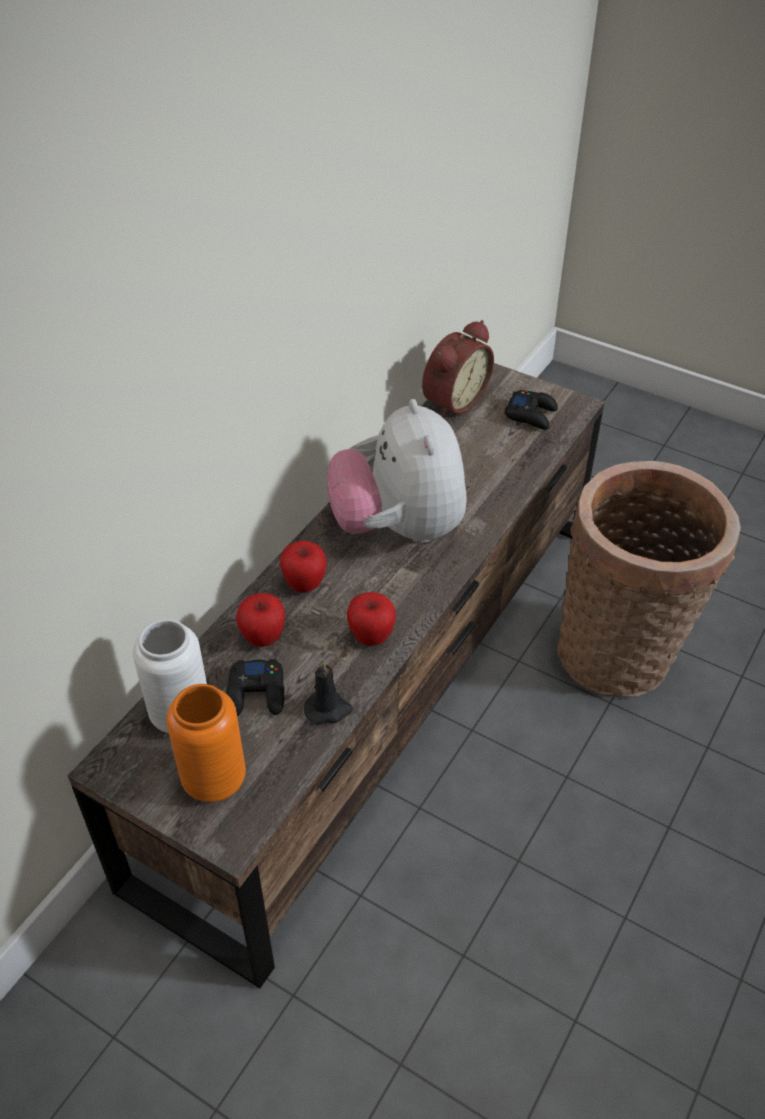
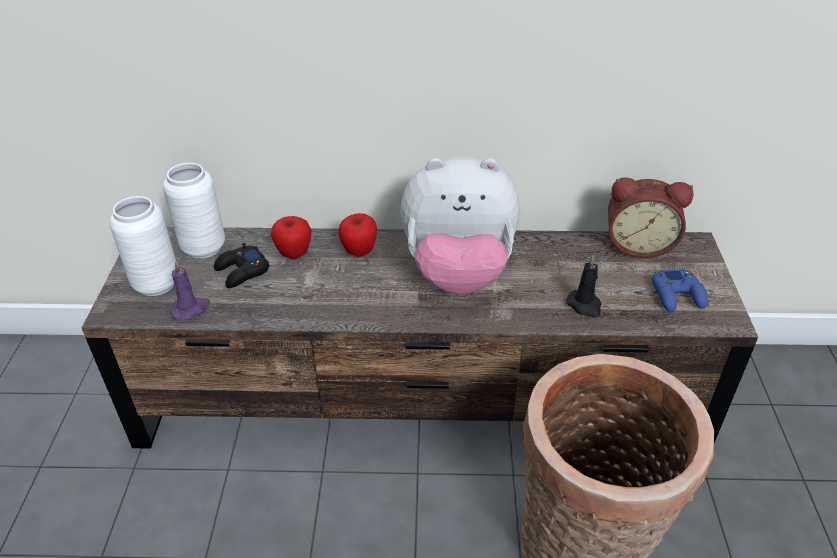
camera: 60 degrees right, 5 degrees down
orange vase [166,684,246,802] -> white vase [109,196,176,296]
black candle [304,660,353,724] -> black candle moved to [566,255,601,318]
plush toy [327,399,467,543] -> plush toy turned 135 degrees counterclockwise [400,157,520,295]
apple [347,592,396,646] -> none
black game controller [504,390,558,430] -> blue game controller [652,268,708,312]
none -> purple candle [170,260,210,321]

